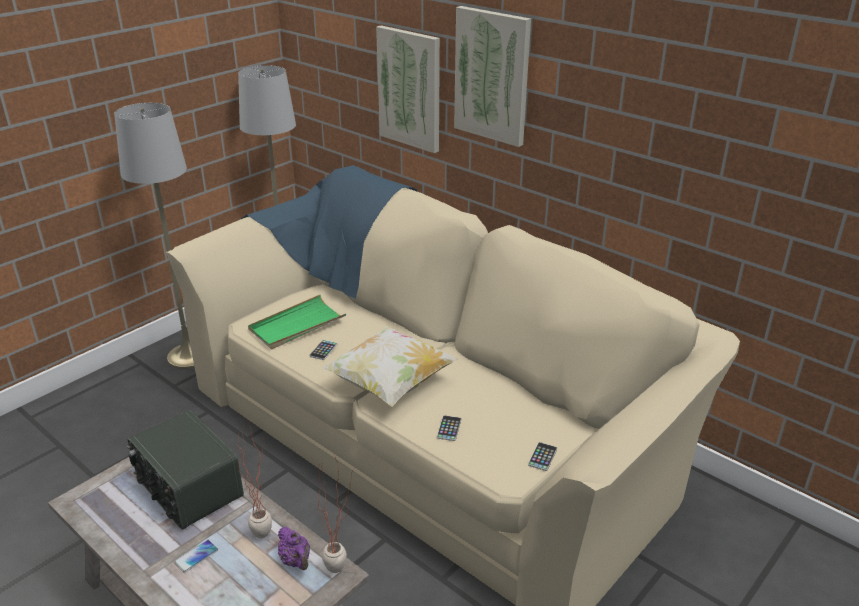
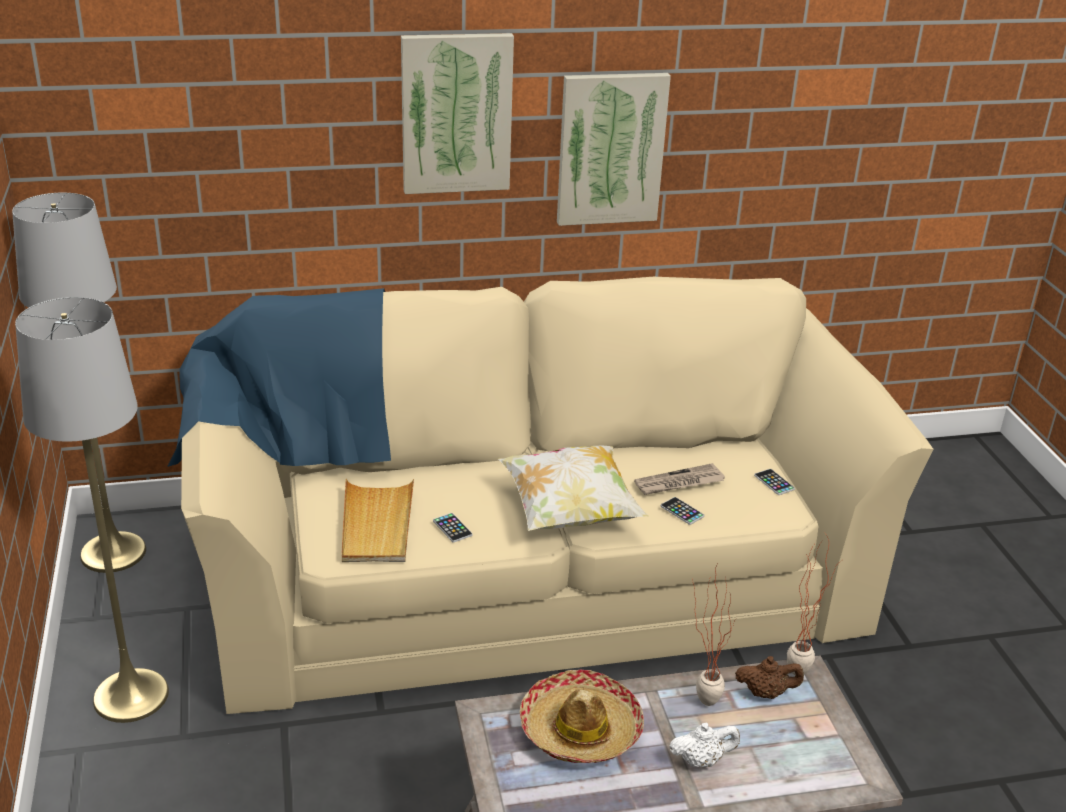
camera: 55 degrees left, 0 degrees up
radio [127,410,244,530] -> hat [520,669,644,763]
phone [174,540,218,573] -> white teapot [670,722,740,767]
green tray [248,295,346,349] -> beige tray [342,479,414,562]
purple teapot [278,527,310,570] -> brown teapot [735,656,804,699]
picture [376,25,440,153] -> picture moved to [557,73,671,226]
none -> newspaper [634,463,725,495]

